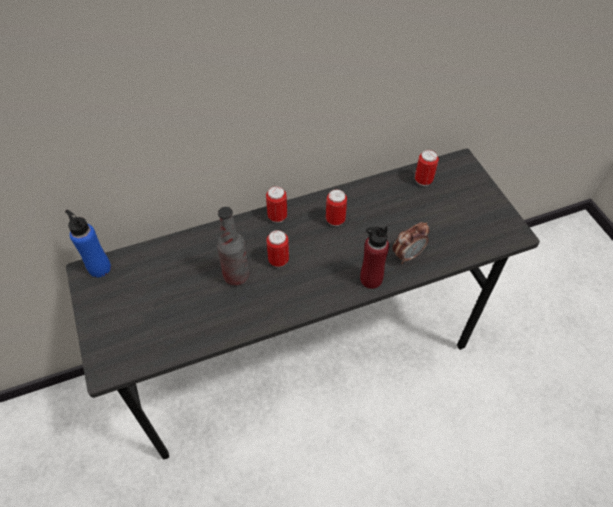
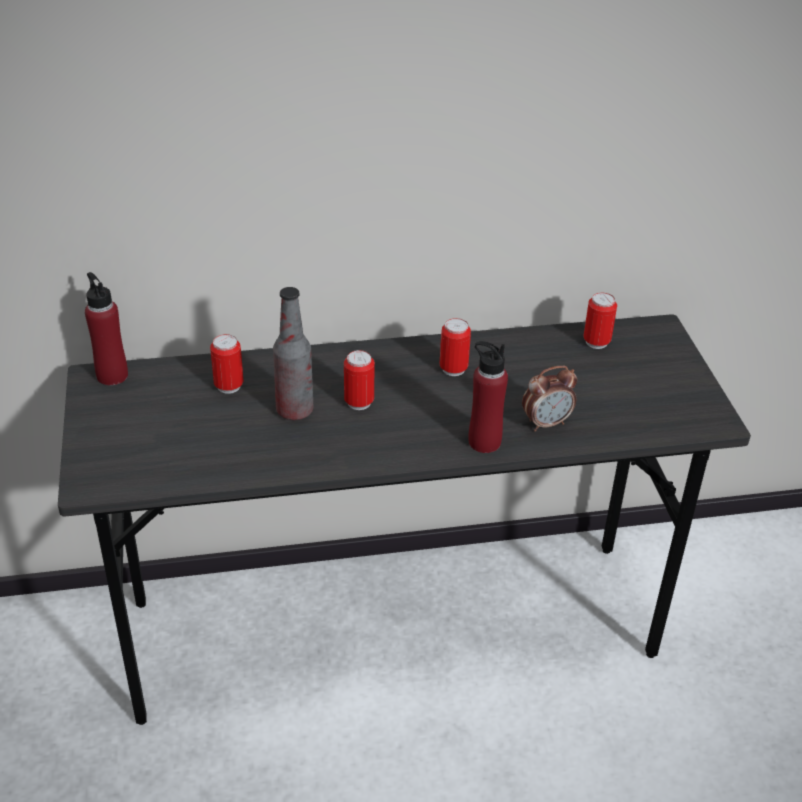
camera: 10 degrees right, 15 degrees down
blue bottle [65,210,111,277] -> red bottle [85,272,128,385]
can [266,186,287,223] -> can moved to [210,334,243,394]

